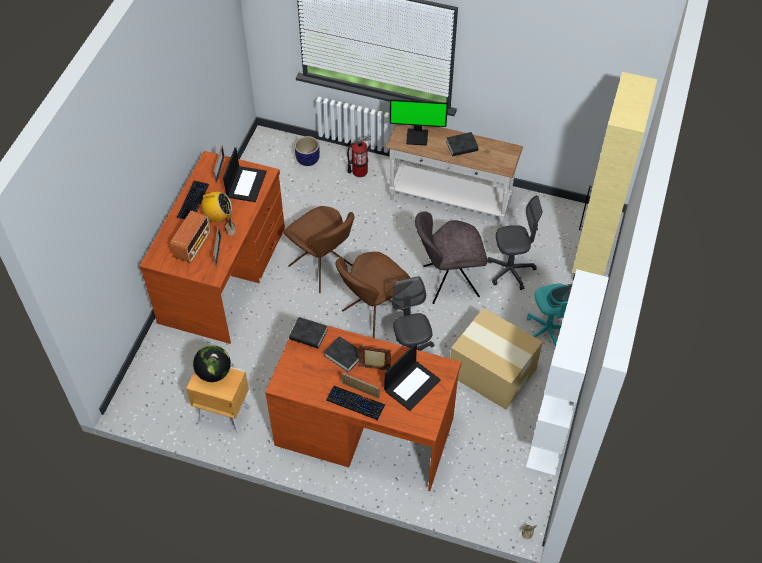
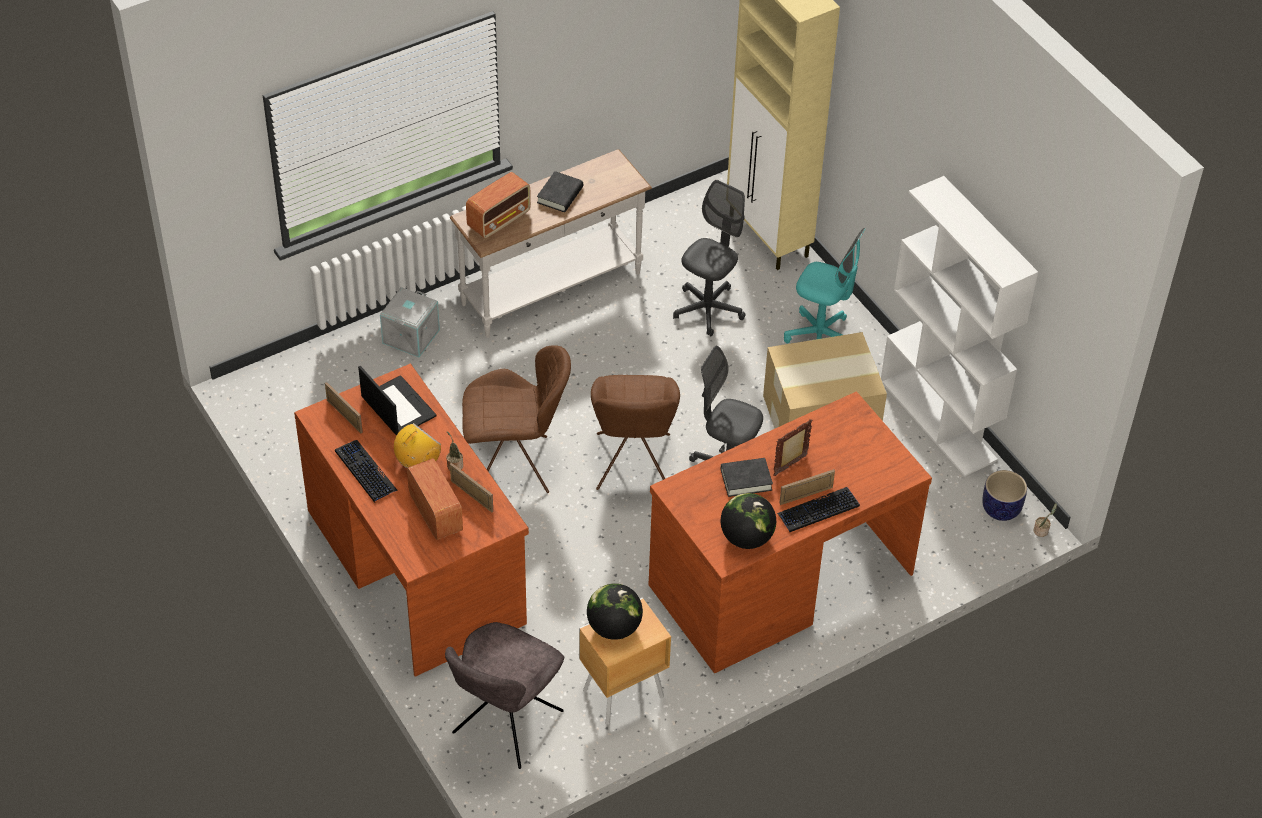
camera: 50 degrees left, 5 degrees down
black book [289,317,327,348] -> none
planter [295,136,320,166] -> planter moved to [982,470,1027,521]
fire extinguisher [347,135,371,177] -> grey storage box [380,287,440,357]
laptop [384,343,441,411] -> none
monitor [390,99,448,146] -> radio [466,172,531,238]
grey chair [415,211,487,304] -> grey chair moved to [445,622,564,769]
none -> globe [721,493,776,549]

